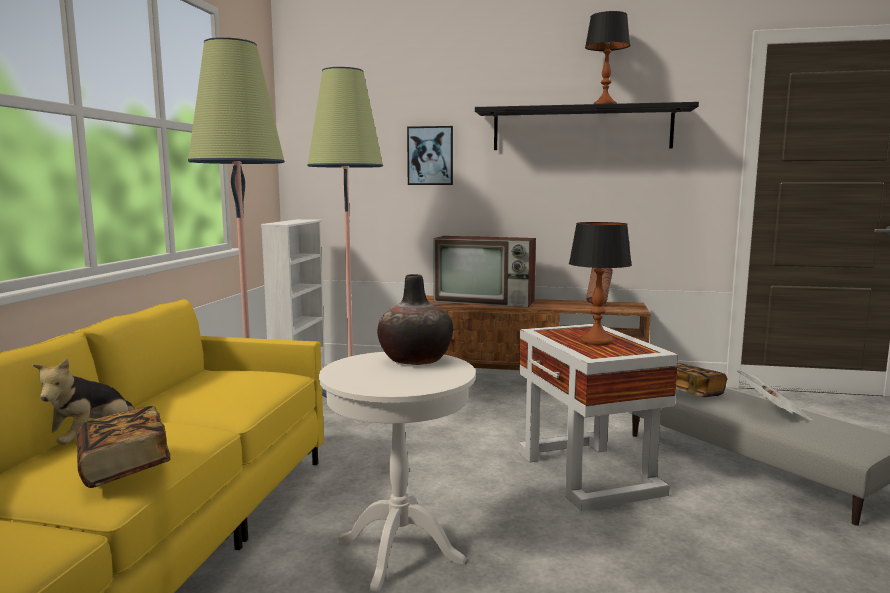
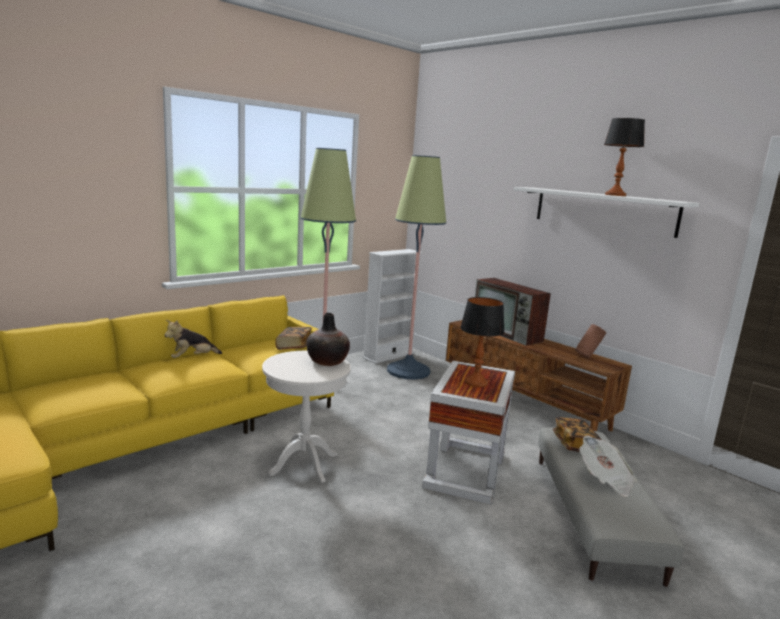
camera: 35 degrees right, 5 degrees up
book [76,406,171,488] -> book moved to [275,327,312,350]
picture [407,126,453,185] -> none
black shelf [475,102,699,150] -> white shelf [514,187,699,238]

